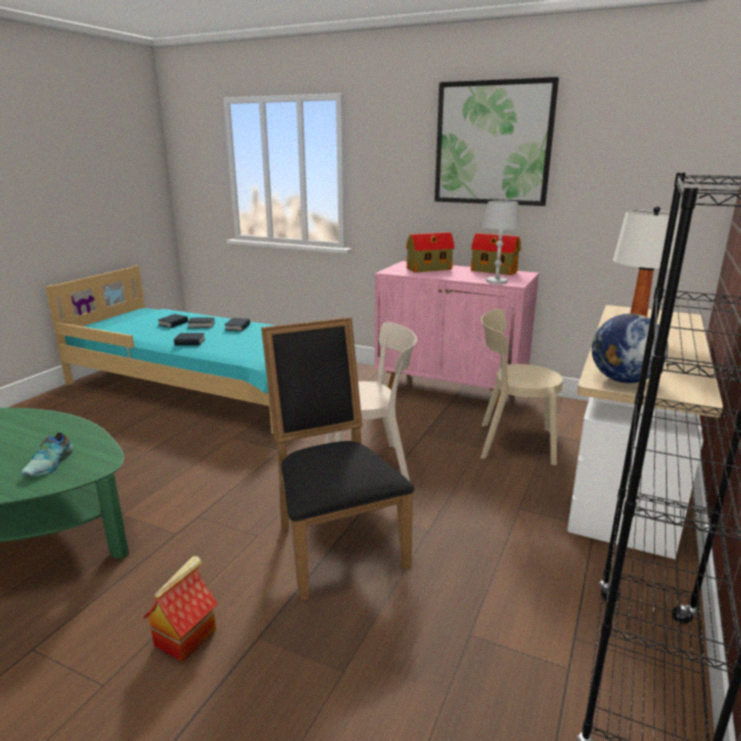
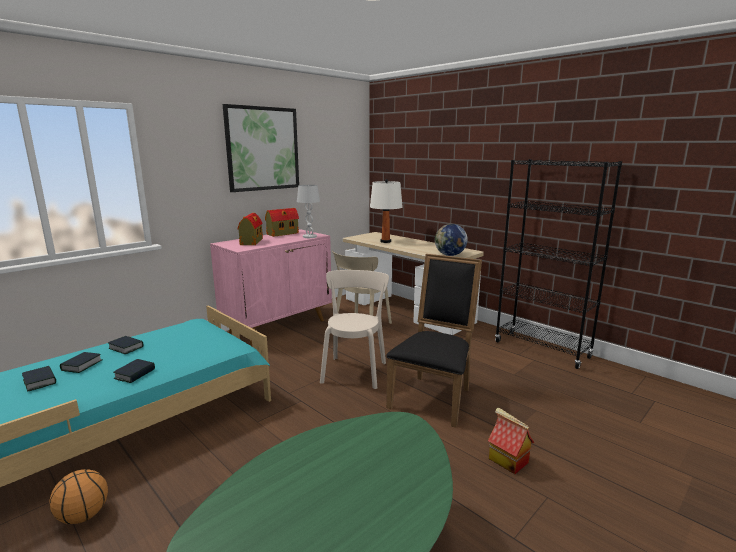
camera: 70 degrees left, 5 degrees down
shoe [22,432,73,476] -> none
black chair [261,317,414,601] -> black chair turned 120 degrees clockwise [386,254,482,428]
none -> basketball [49,469,108,524]

